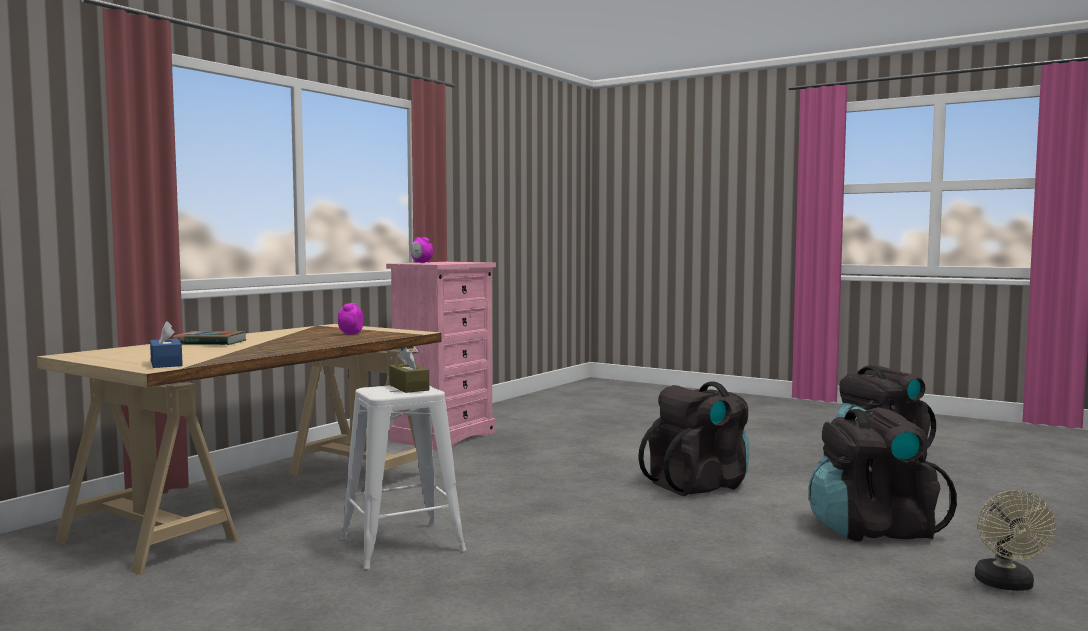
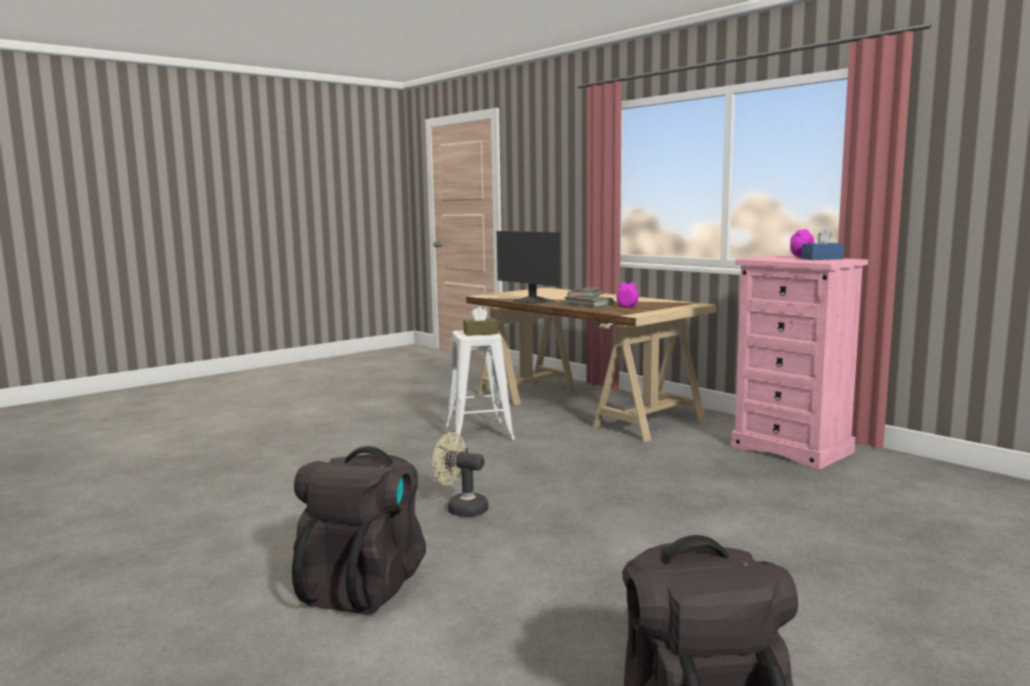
camera: 105 degrees right, 5 degrees up
blue tissue box [150,321,183,368] -> blue tissue box moved to [801,229,844,260]
black backpack [638,381,749,496] -> none
beige fan [975,490,1056,591] -> beige fan moved to [432,432,489,517]
none -> monitor [497,231,561,304]
none -> book [564,295,614,307]

